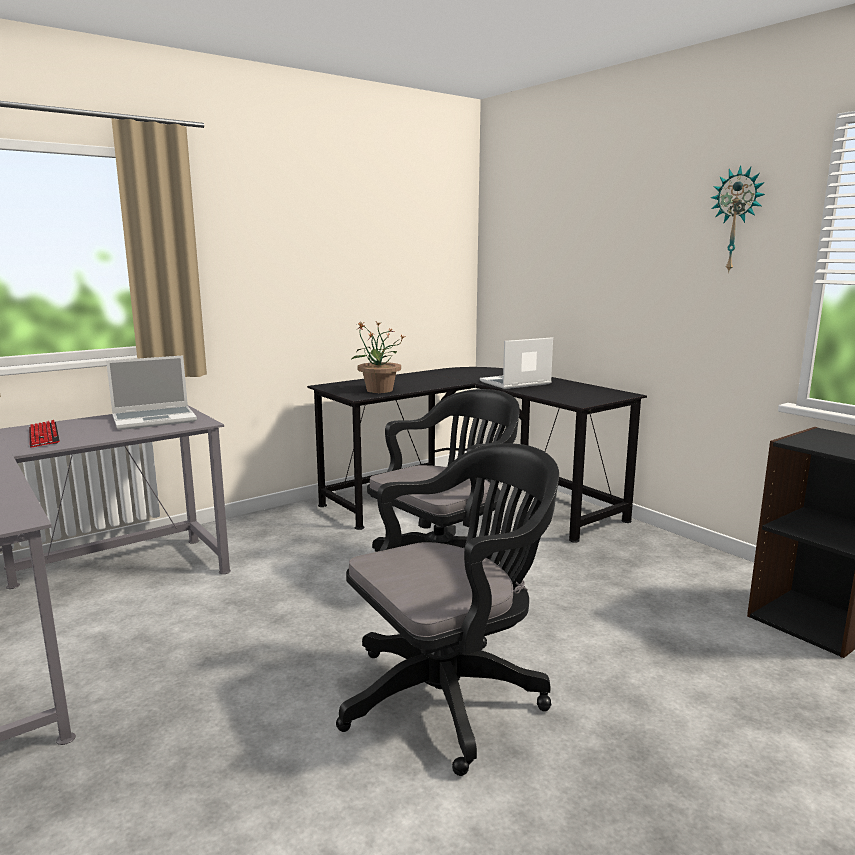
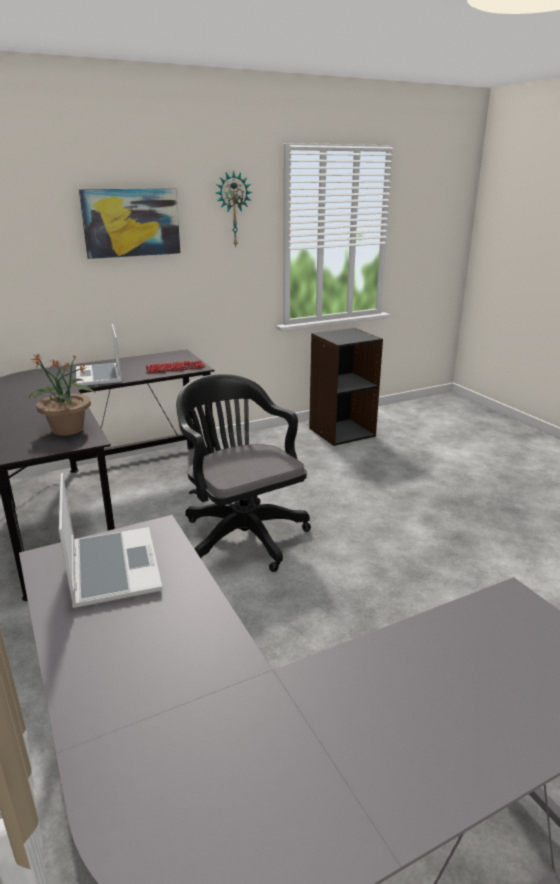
camera: 80 degrees left, 10 degrees up
keyboard [29,420,60,448] -> keyboard moved to [145,361,205,374]
black office chair [336,443,559,776] -> none
none -> picture [79,188,181,259]

